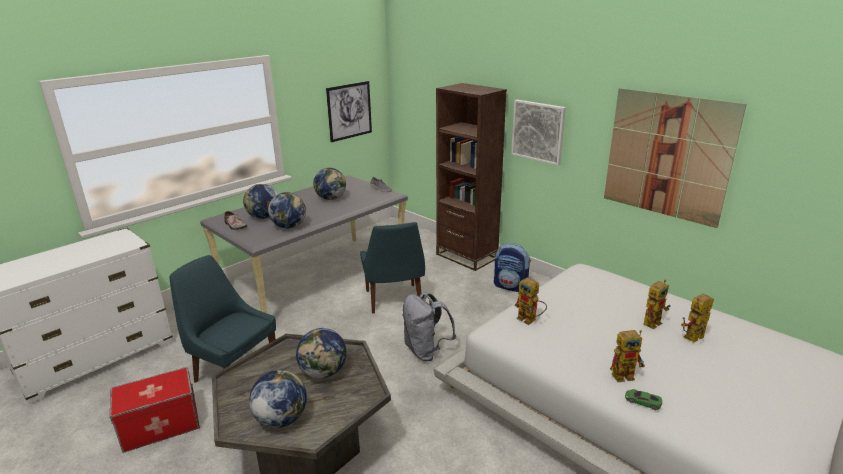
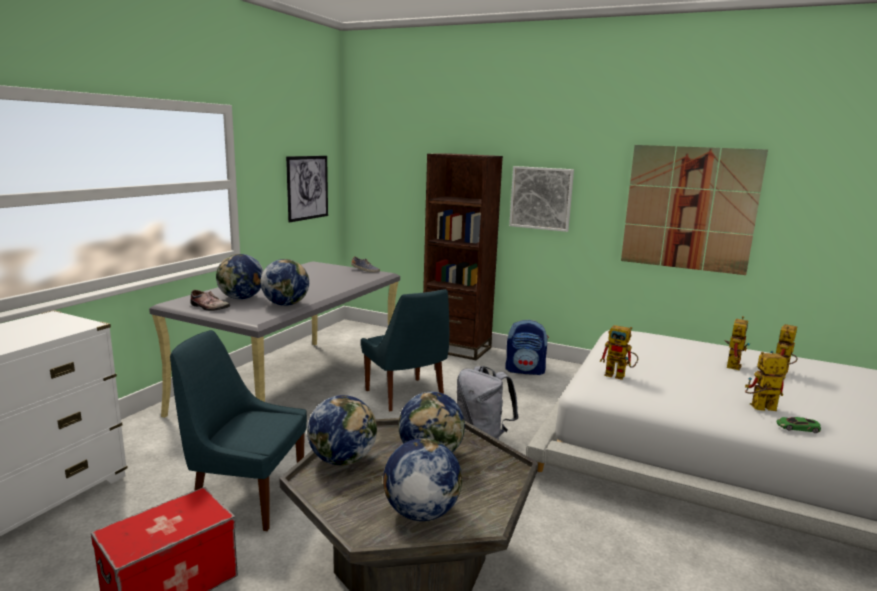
camera: 20 degrees left, 10 degrees down
globe [313,168,346,200] -> globe moved to [307,395,377,466]
toy robot [610,330,645,382] -> toy robot turned 150 degrees counterclockwise [745,352,788,411]

